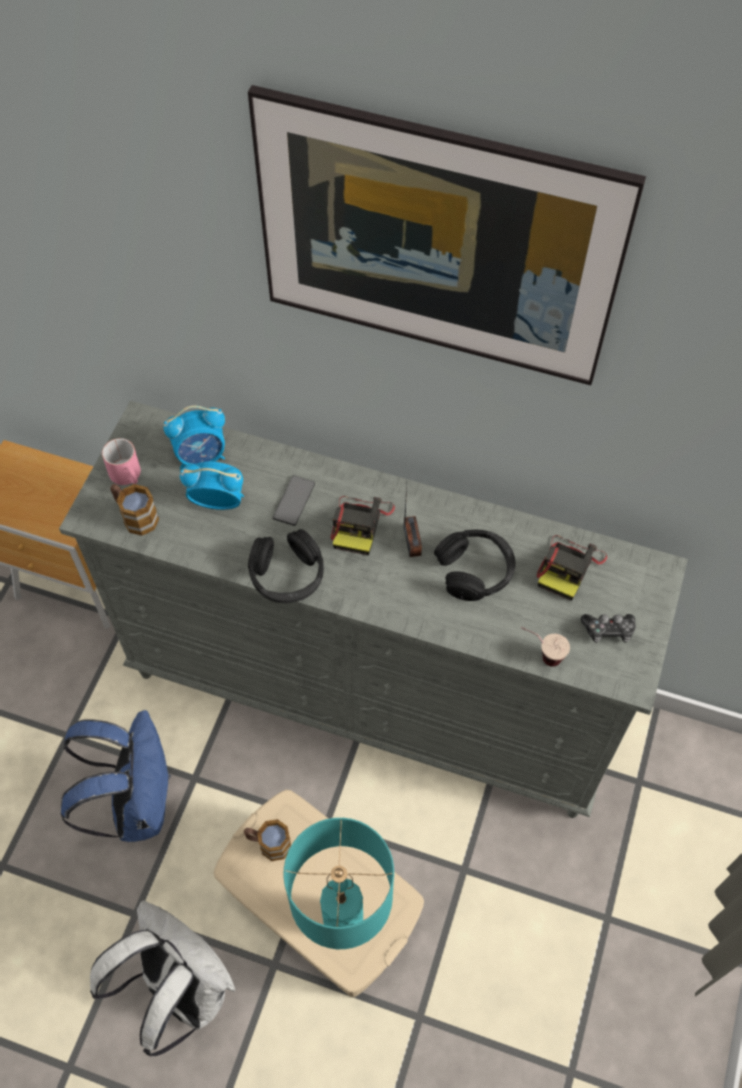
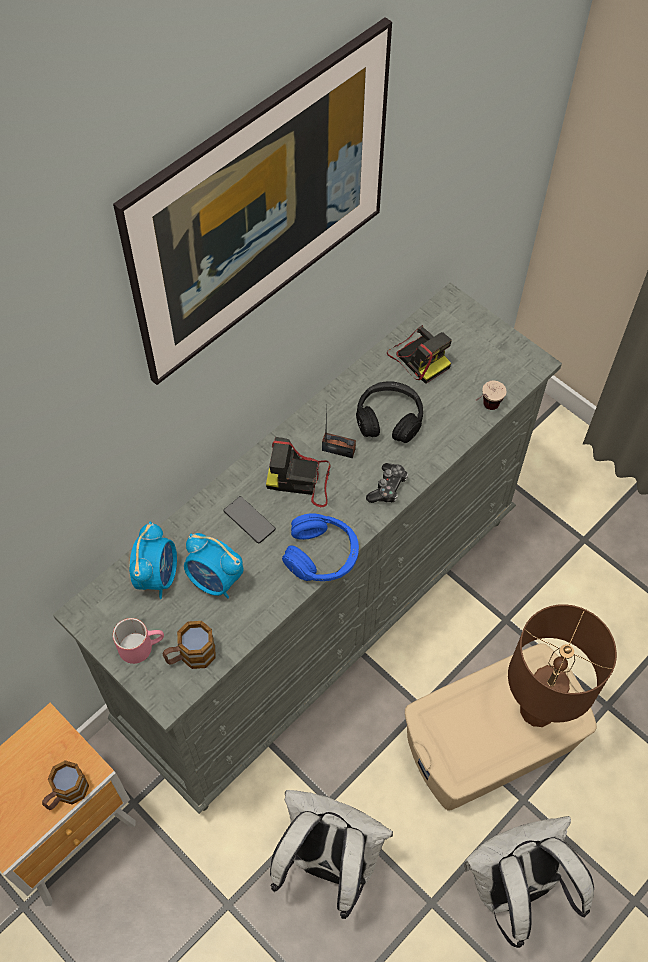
camera: 65 degrees left, 0 degrees up
blue backpack [61,710,171,842] -> white backpack [270,790,393,919]
alarm clock [180,461,244,510] -> alarm clock turned 90 degrees counterclockwise [184,533,243,598]
mug [244,819,291,861] -> mug moved to [42,760,89,810]
black headphones [248,529,324,603] -> blue headphones [282,513,359,581]
turquoise table lamp [283,818,394,949] -> brown table lamp [508,604,617,727]
camera [330,496,395,555] -> camera turned 150 degrees clockwise [266,437,331,507]
game controller [581,614,635,643] -> game controller moved to [366,463,408,503]

